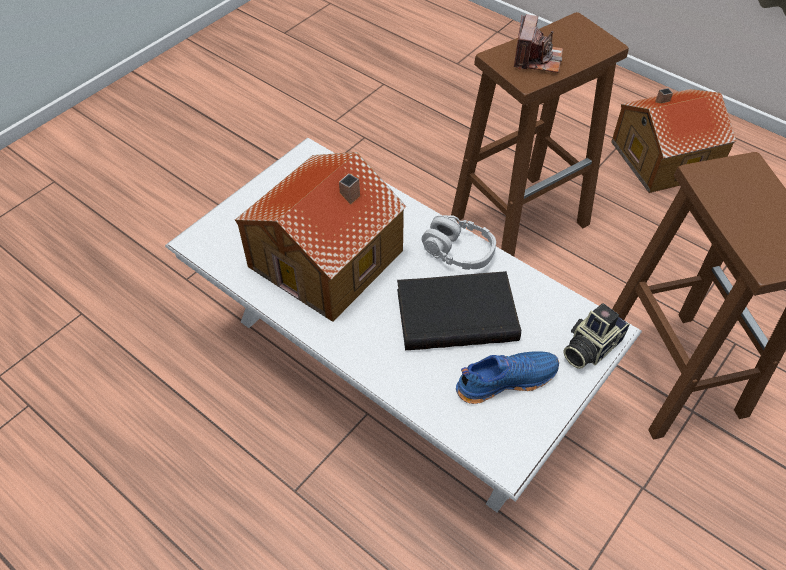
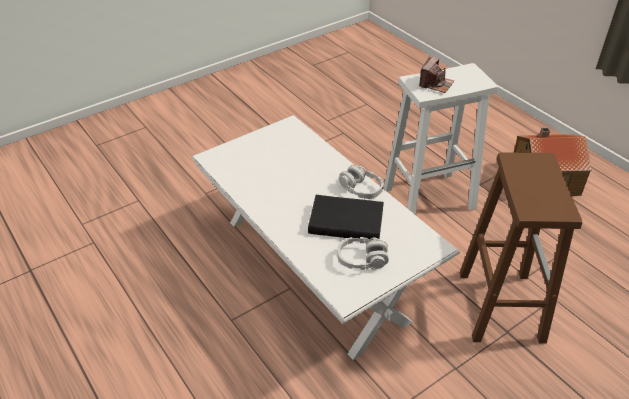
camera: 15 degrees right, 10 degrees down
toy house [235,152,407,322] -> none
brown stool [451,12,629,256] -> white stool [384,63,498,215]
blue shoe [456,351,559,404] -> grey headphones [337,237,389,270]
camera [563,303,630,369] -> none

